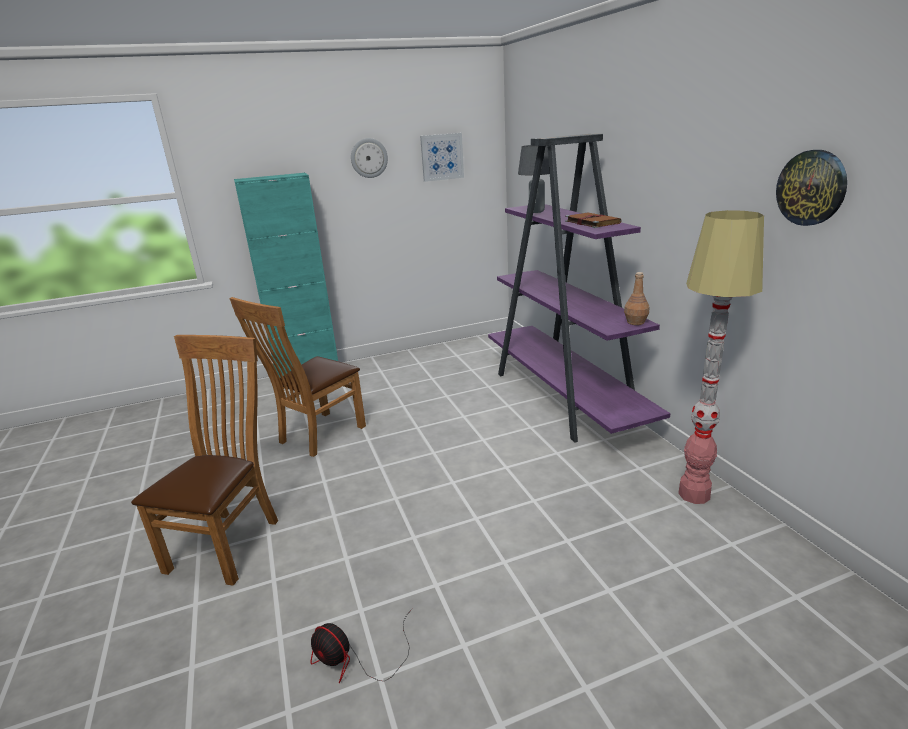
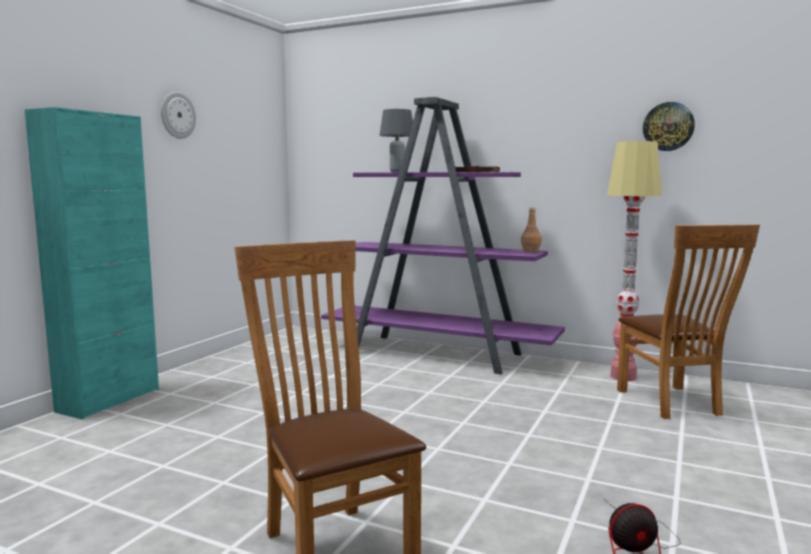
camera: 45 degrees left, 15 degrees down
brown chair [229,297,366,457] -> brown chair moved to [617,224,760,419]
picture [420,133,464,182] -> none

